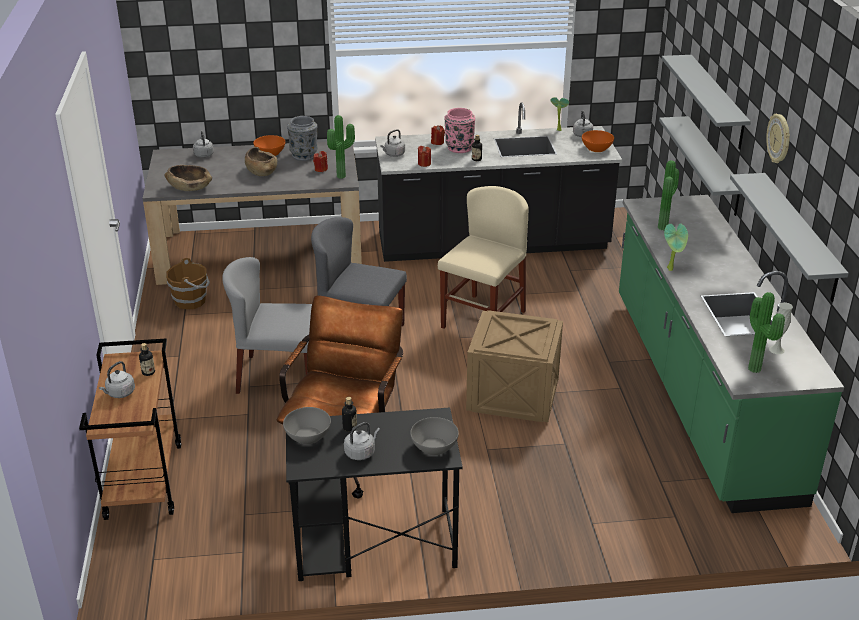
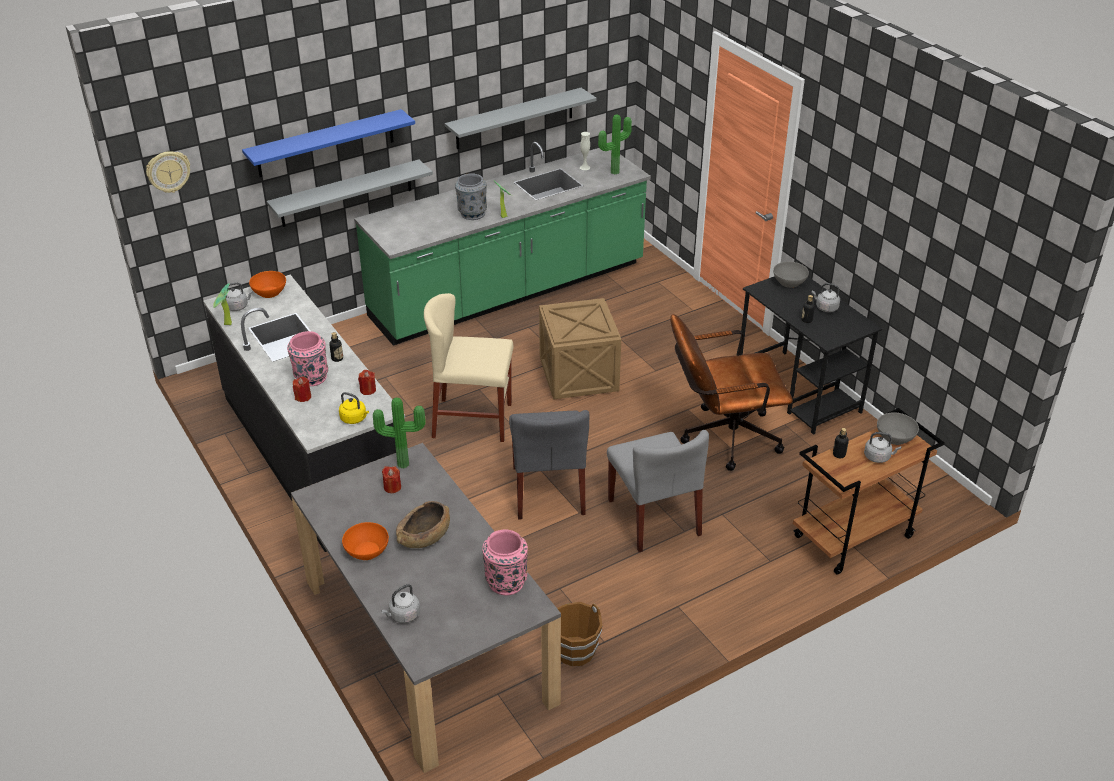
camera: 115 degrees left, 5 degrees up
brown bowl [164,165,212,191] -> pink vase [482,530,528,596]
grey bowl [283,407,331,445] -> grey bowl moved to [877,412,919,445]
grey vase [287,116,318,161] -> grey vase moved to [455,173,487,220]
grey kettle [380,129,405,157] -> yellow kettle [339,392,369,424]
potted plant [658,161,679,230] -> none
grey shelf [662,55,751,150] -> blue shelf [242,109,415,177]
wall clock [766,114,790,163] -> wall clock moved to [146,151,190,193]

